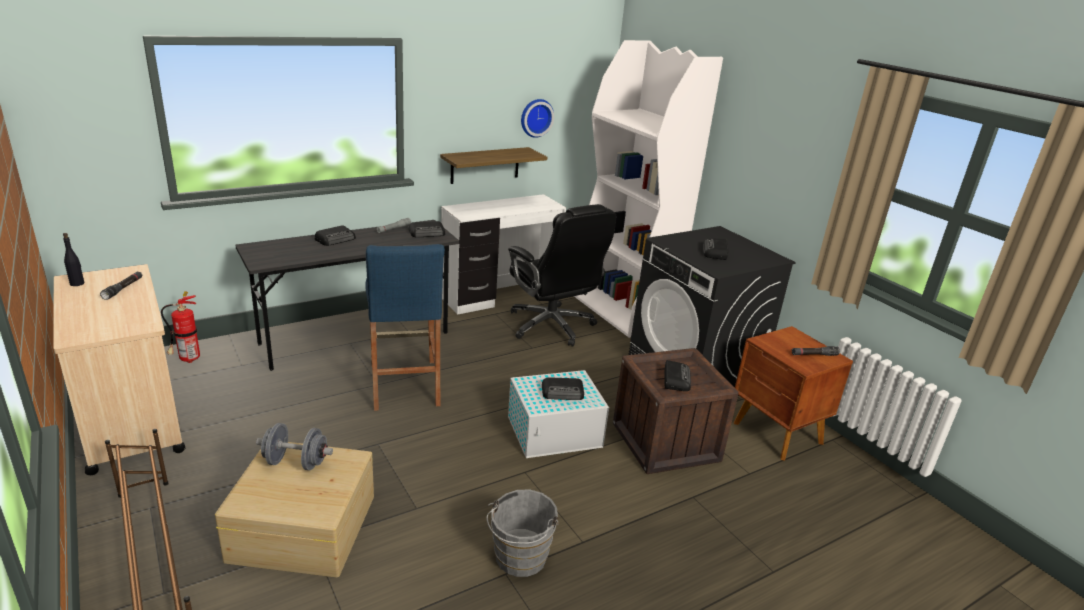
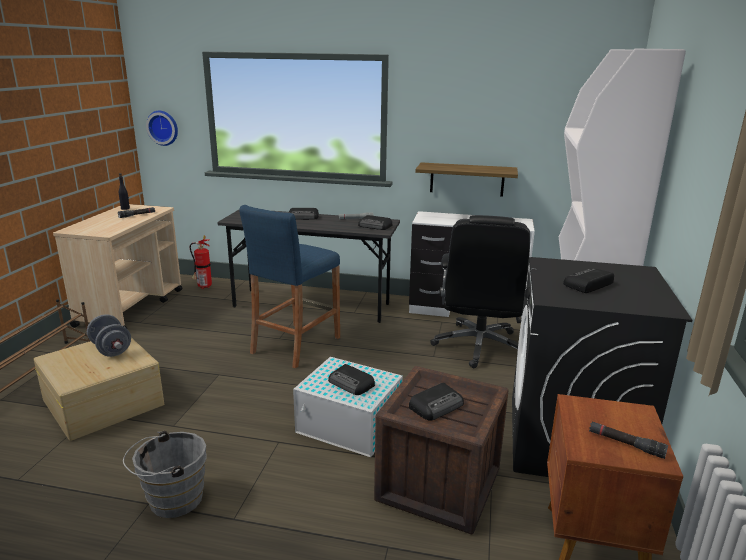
camera: 45 degrees right, 5 degrees down
wall clock [521,99,554,138] -> wall clock moved to [146,111,178,146]

